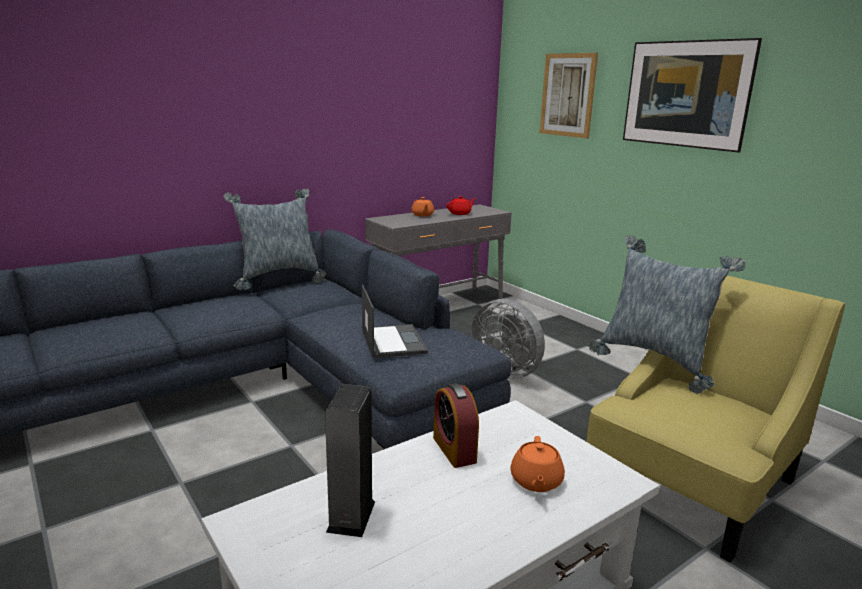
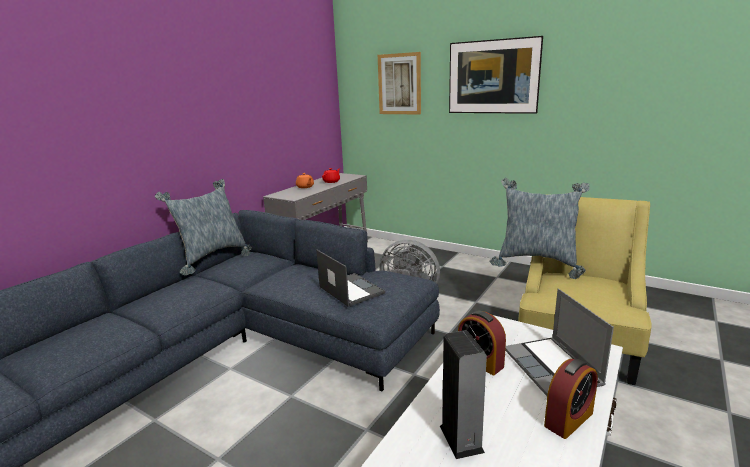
camera: 20 degrees left, 0 degrees up
orange teapot [510,436,565,492] -> laptop [505,289,614,396]
none -> alarm clock [544,359,598,439]

